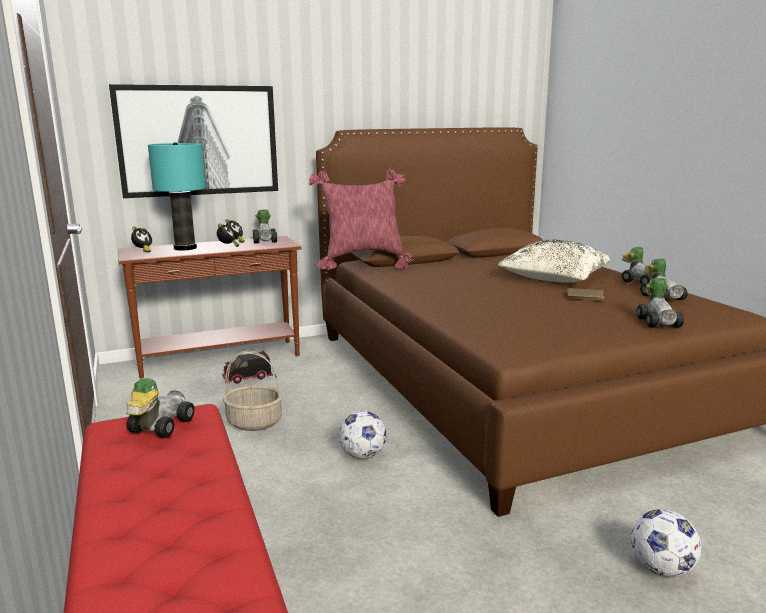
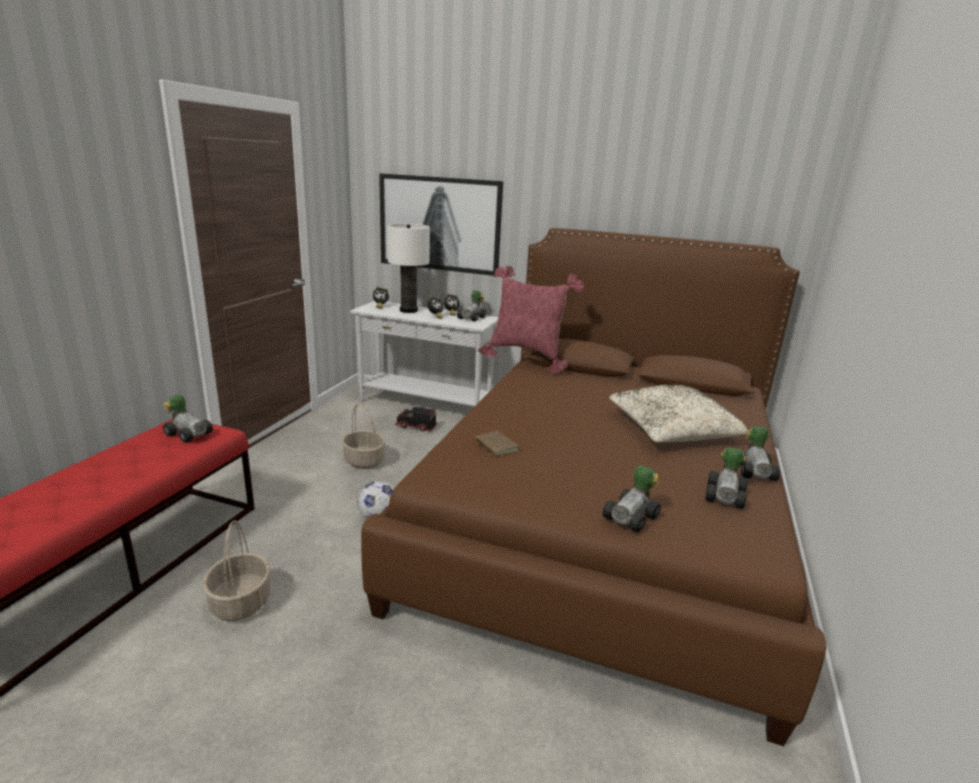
camera: 40 degrees right, 5 degrees up
brown console table [118,236,301,379] -> white console table [350,301,498,407]
toy car [126,379,195,438] -> toy car turned 60 degrees clockwise [163,394,213,443]
turquoise table lamp [148,142,206,251] -> white table lamp [387,223,430,313]
brown book [567,288,605,301] -> brown book moved to [475,431,519,456]
football [631,509,702,577] -> none
none -> basket [202,520,270,621]

